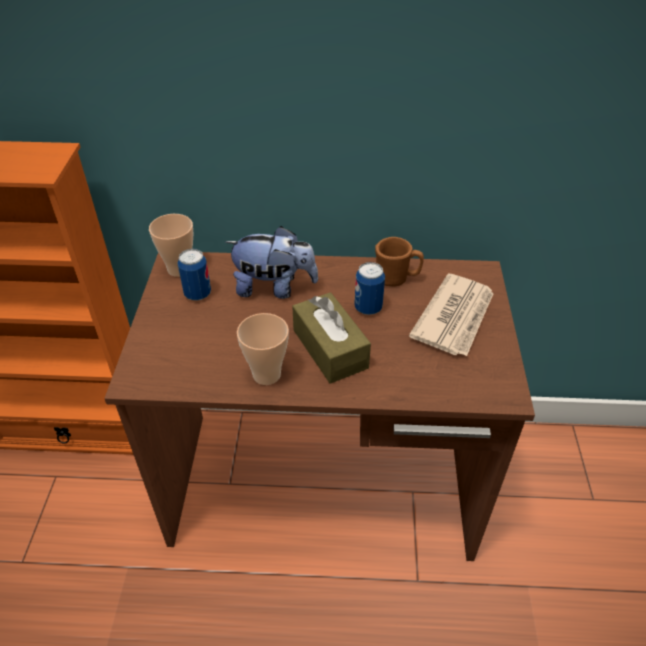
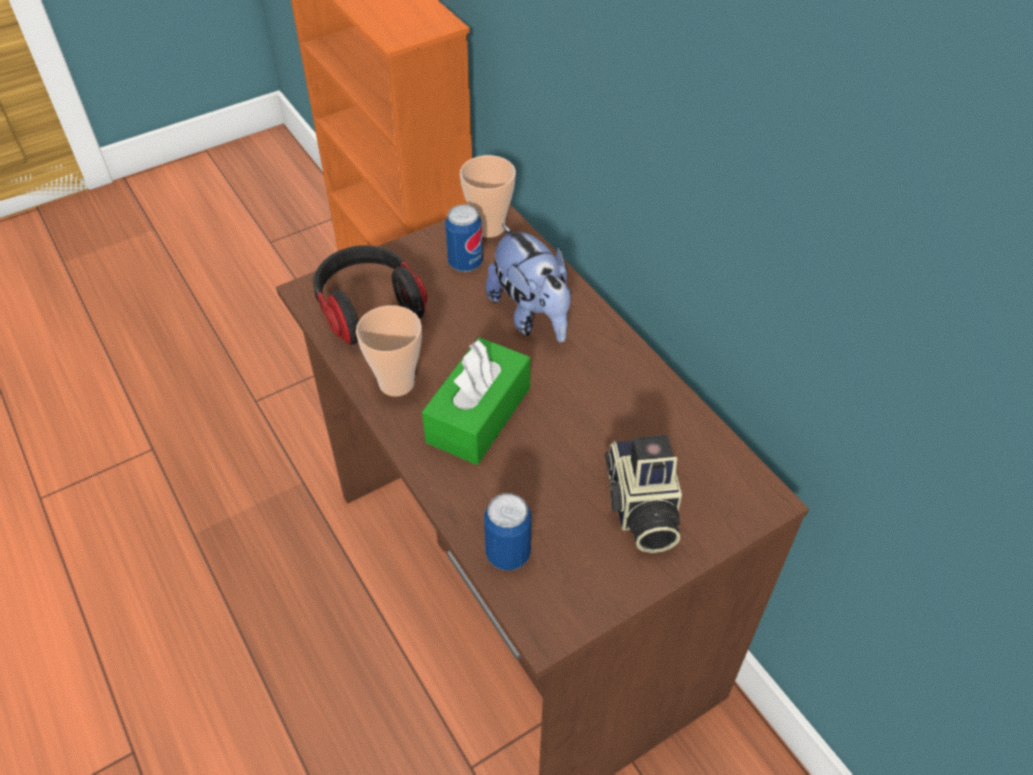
camera: 55 degrees right, 5 degrees up
brown tissue box [292,292,371,384] -> green tissue box [422,337,530,465]
can [354,262,385,315] -> can moved to [484,493,531,570]
brown mug [375,237,424,286] -> none
newspaper [409,274,493,356] -> camera [605,435,682,553]
none -> headphones [313,245,427,345]

